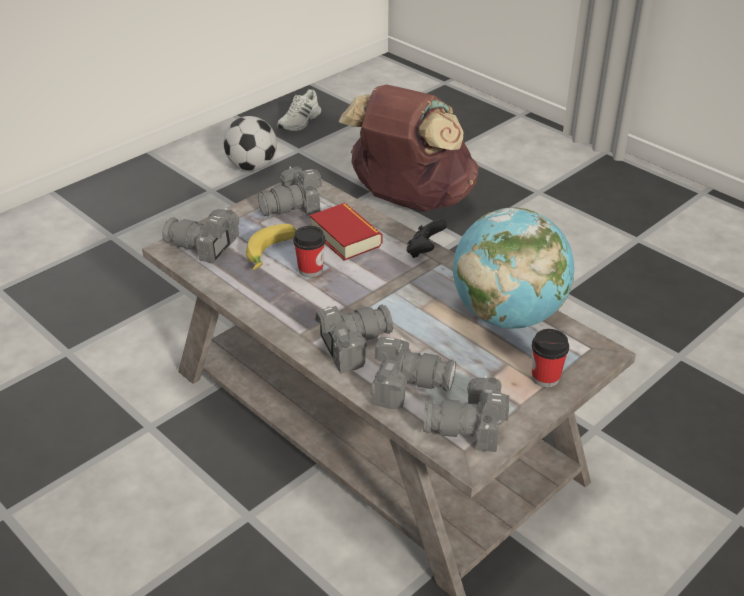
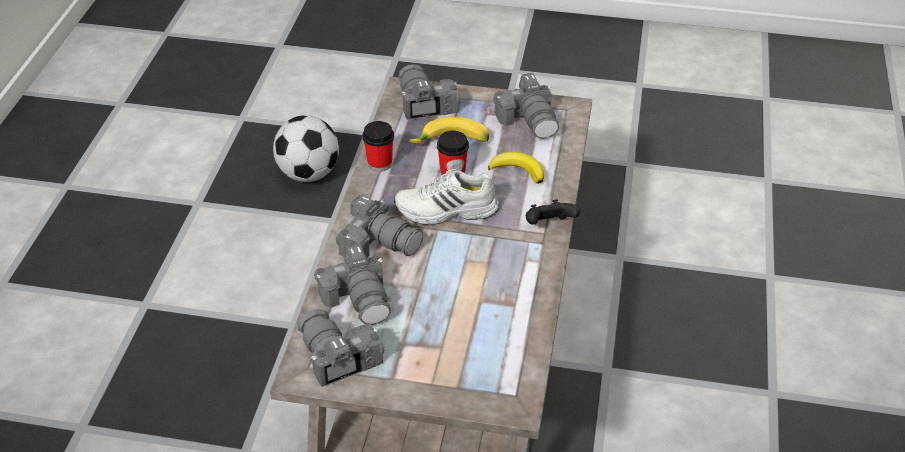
camera: 55 degrees right, 5 degrees up
football [224,116,277,171] -> football moved to [273,115,339,182]
camera [258,166,322,216] -> camera turned 135 degrees counterclockwise [493,73,559,139]
white shoe [277,89,321,132] -> white shoe moved to [394,169,499,225]
book [310,203,383,261] -> banana [488,152,544,184]
brown backpack [339,84,478,211] -> none
globe [453,207,574,329] -> none
cup [532,329,569,387] -> cup moved to [362,121,394,172]

